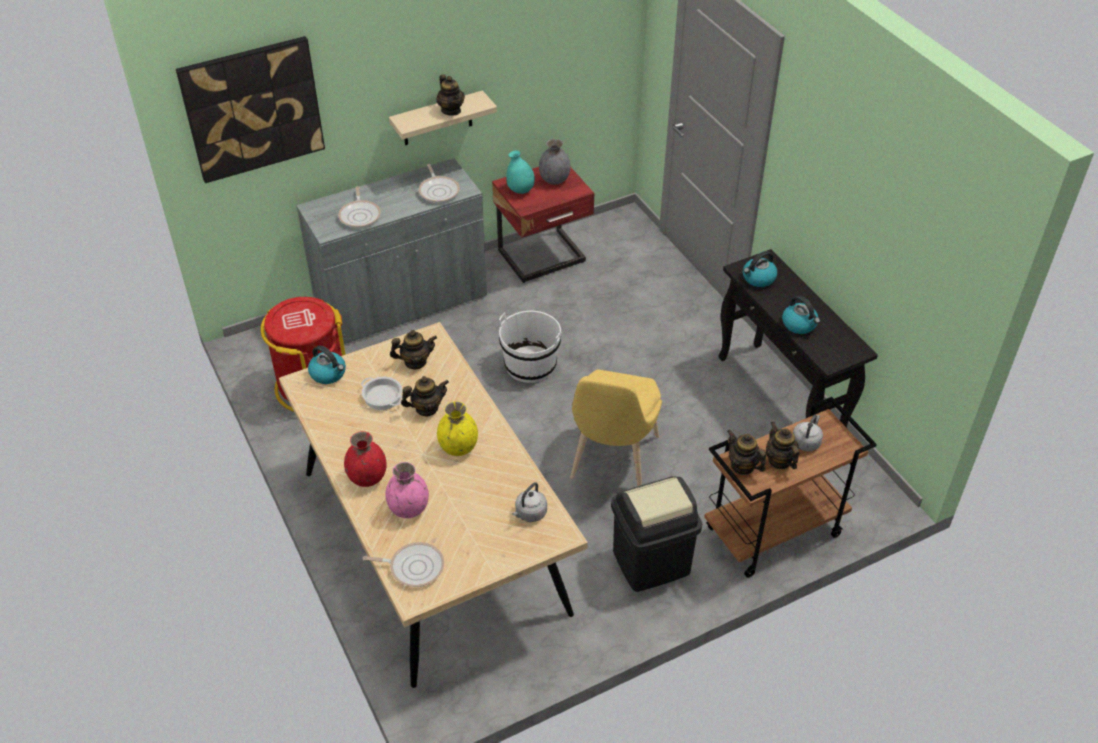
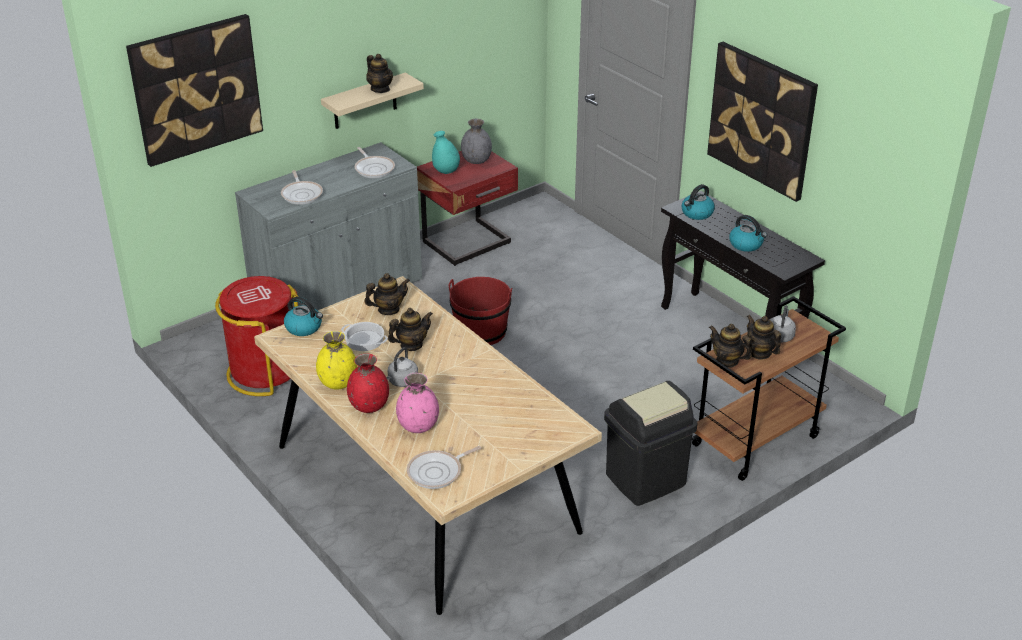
camera: 10 degrees left, 10 degrees down
frying pan [363,542,444,587] -> frying pan turned 150 degrees clockwise [407,446,481,489]
yellow vase [437,401,478,456] -> yellow vase moved to [316,331,357,390]
white bucket [499,310,561,383] -> red bucket [448,277,512,345]
grey kettle [512,482,547,522] -> grey kettle moved to [386,347,418,387]
yellow chair [570,370,662,486] -> none
none -> picture [707,42,818,202]

